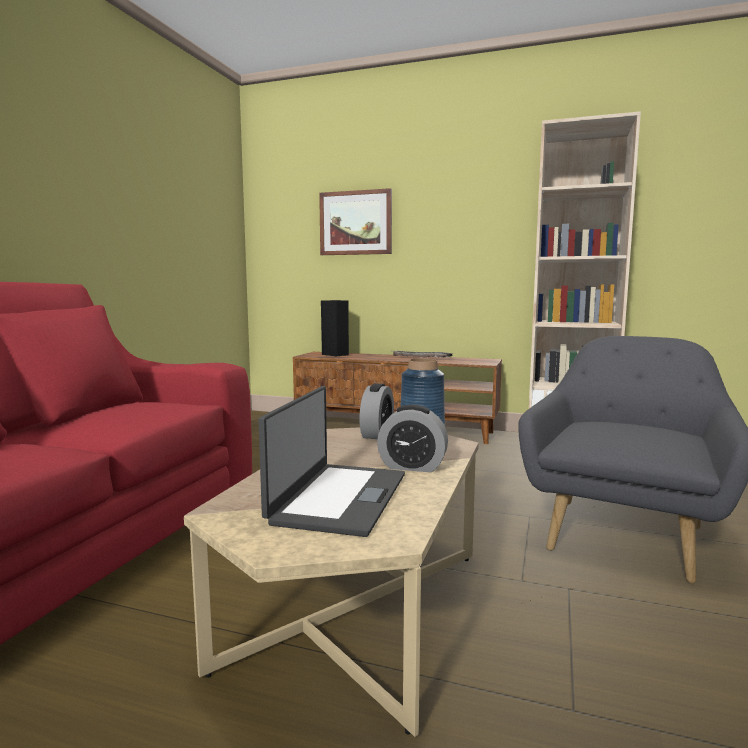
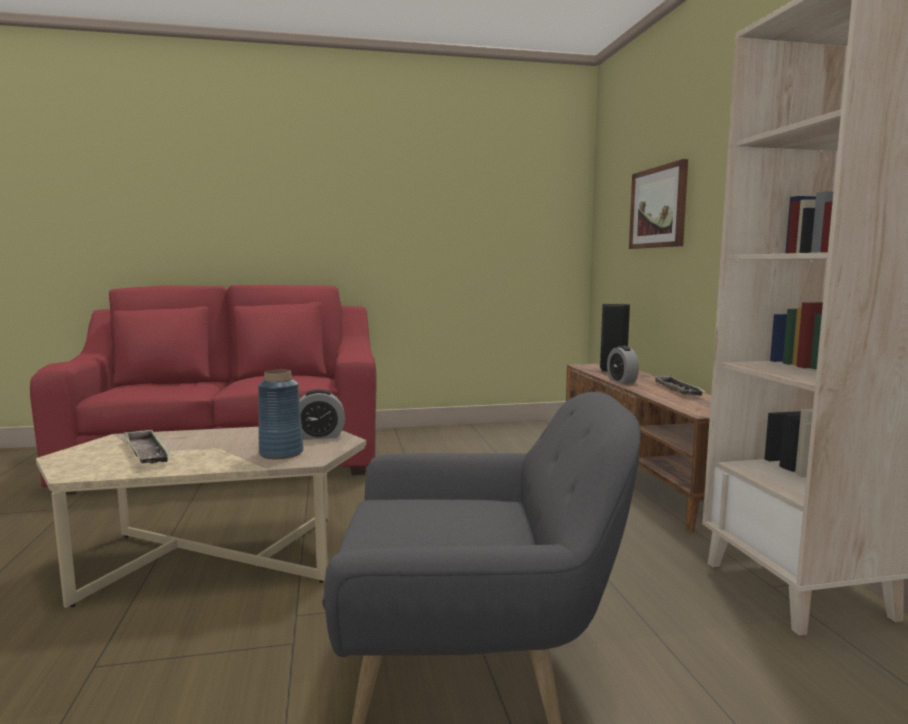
camera: 60 degrees right, 0 degrees up
laptop [258,386,405,537] -> tray [123,429,173,463]
alarm clock [377,405,448,472] -> alarm clock moved to [607,346,639,384]

